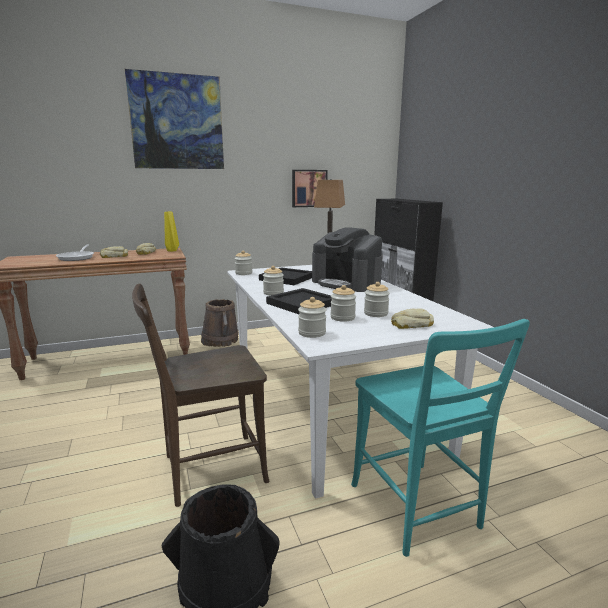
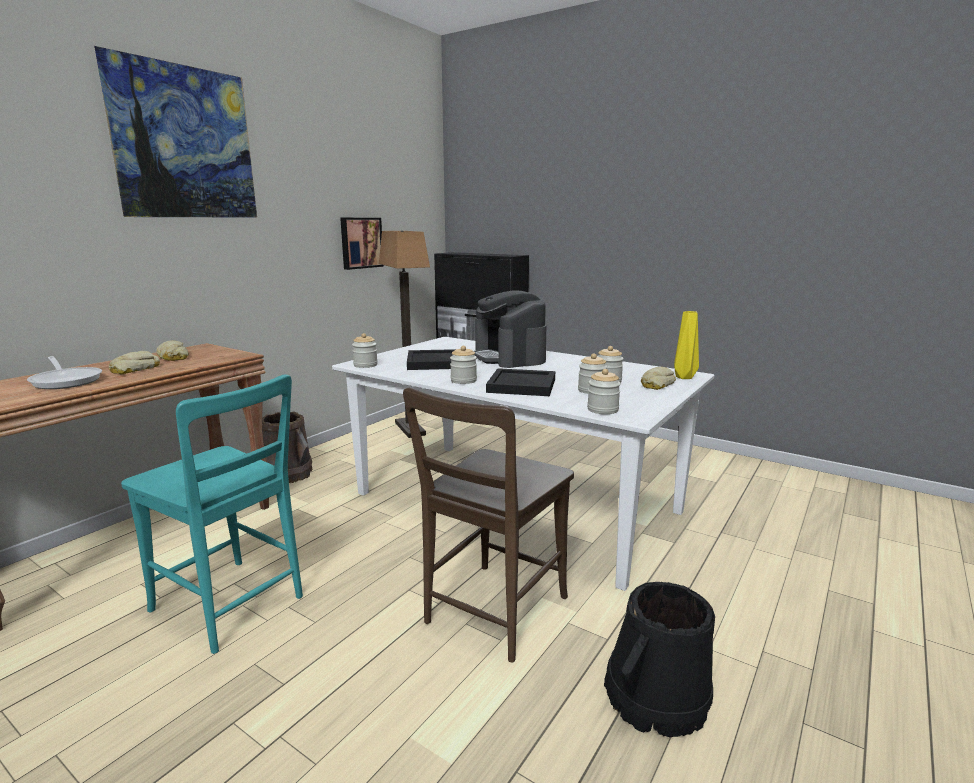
camera: 35 degrees left, 0 degrees up
yellow vase [164,212,179,252] -> yellow vase moved to [674,311,699,379]
coffee machine [312,227,382,292] -> coffee machine turned 60 degrees clockwise [474,290,546,368]
turquoise chair [351,319,530,557] -> turquoise chair moved to [121,374,303,654]

